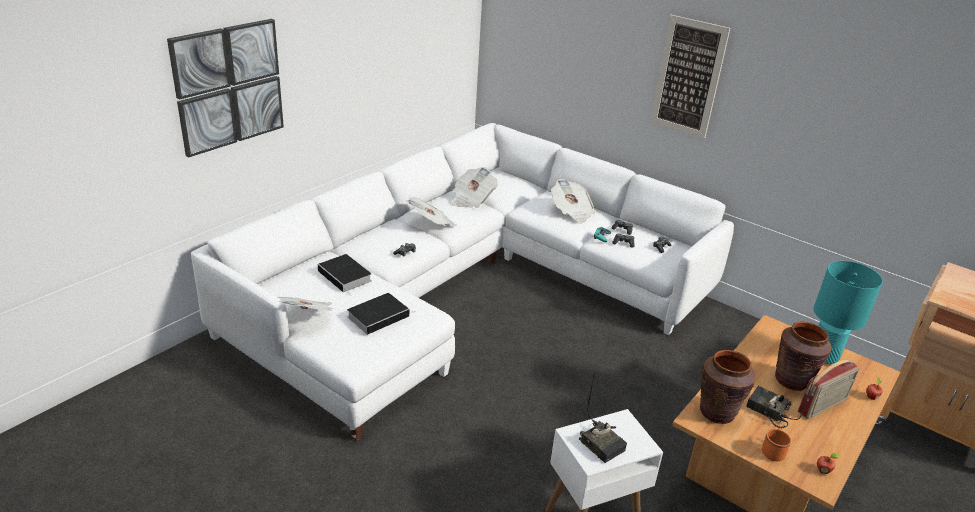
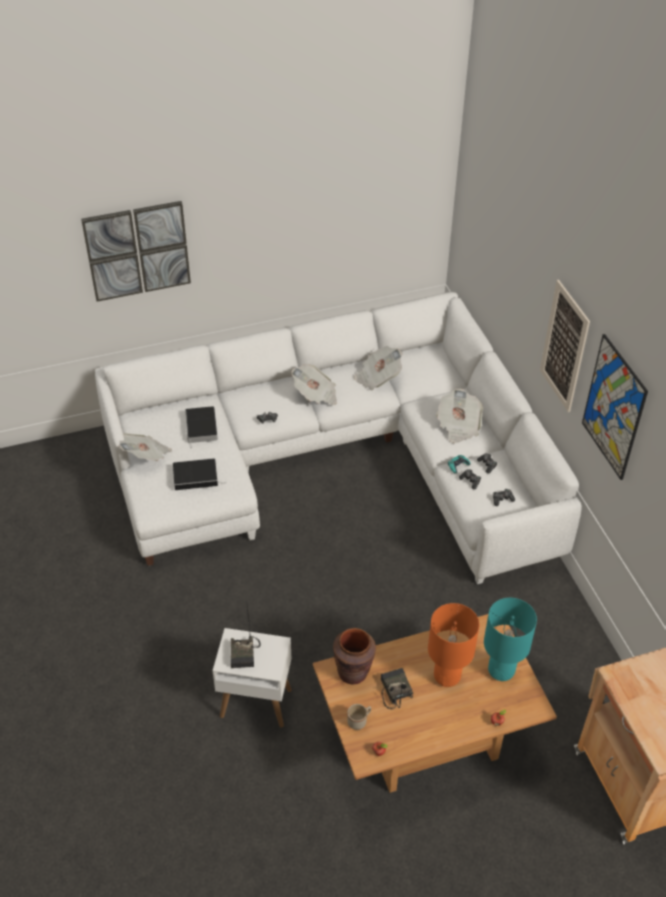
camera: 35 degrees right, 15 degrees up
orange mug [762,428,791,461] -> beige mug [347,704,371,730]
brown vase [775,321,832,391] -> orange table lamp [428,603,479,687]
radio [798,360,860,419] -> none
none -> picture [582,334,648,480]

